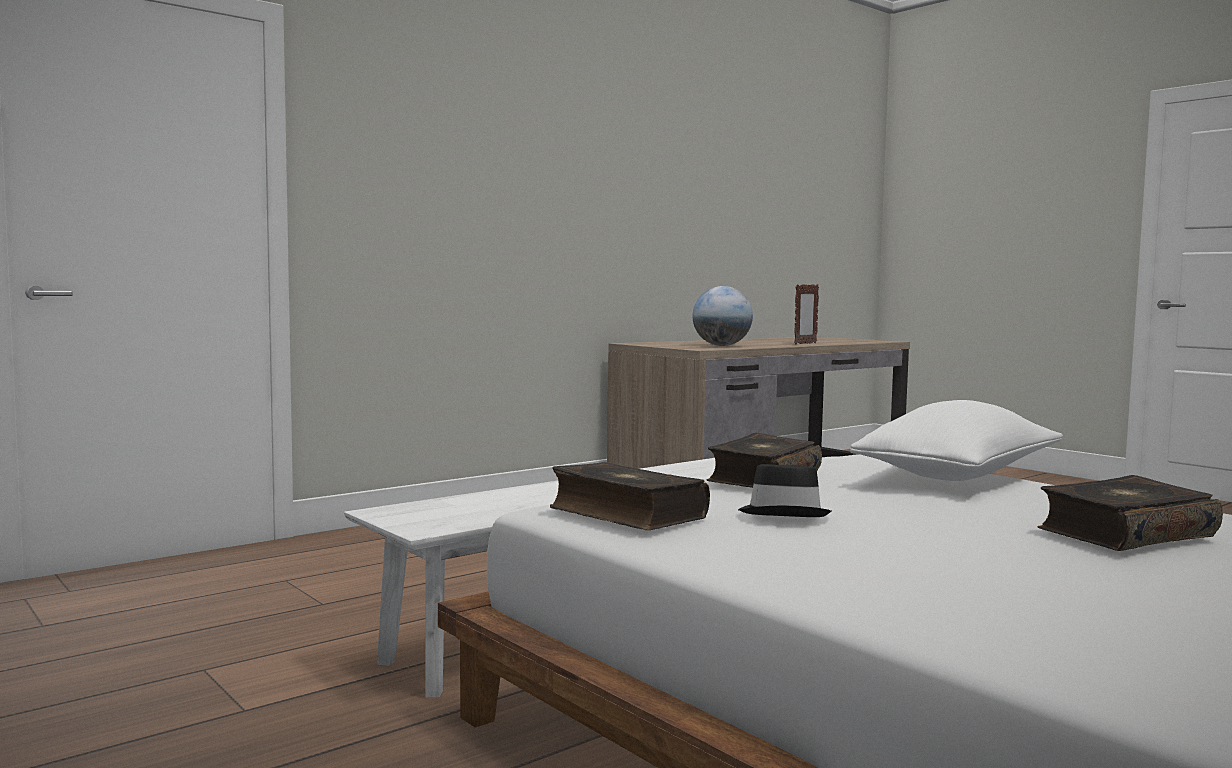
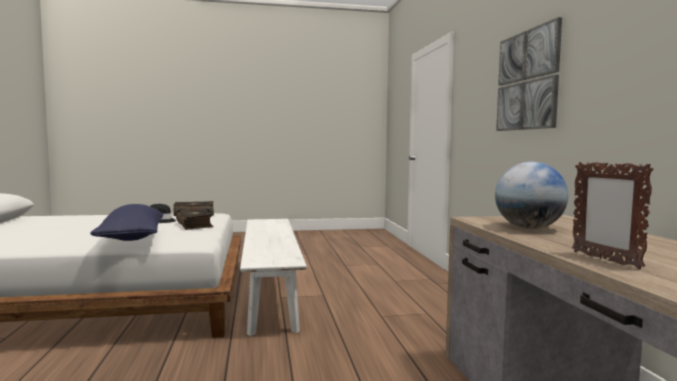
camera: 120 degrees right, 0 degrees up
white pillow [850,400,1063,481] -> blue pillow [90,204,163,241]
book [1038,475,1223,551] -> none
none -> picture [496,17,562,131]

